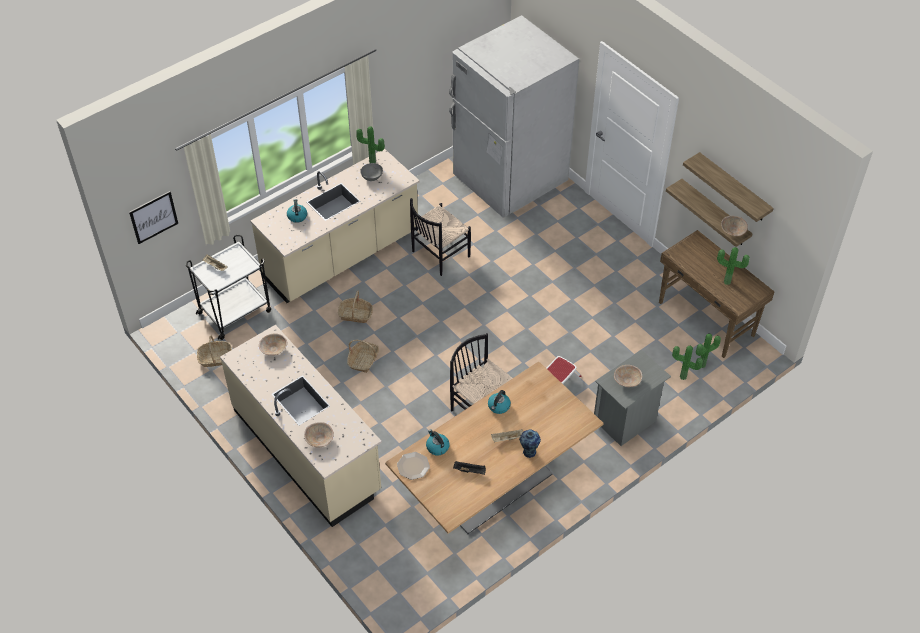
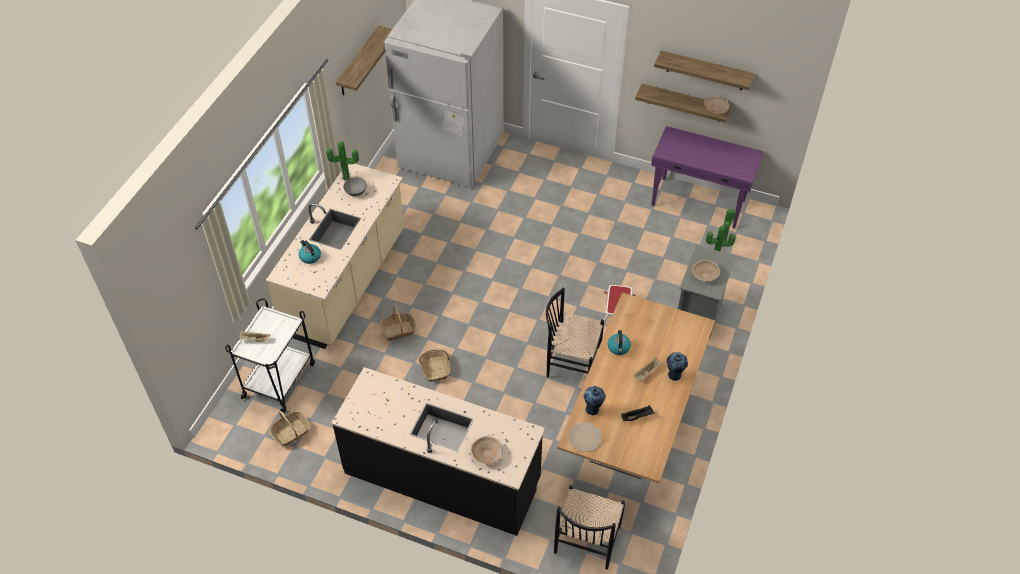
camera: 30 degrees left, 0 degrees up
picture [129,191,178,244] -> none
beige counter [220,325,382,527] -> black counter [331,367,545,536]
beige bowl [259,334,287,355] -> none
black chair [410,198,471,276] -> black chair moved to [554,485,625,570]
kettle [426,429,450,455] -> vase [584,386,606,415]
brown console table [659,230,774,358] -> purple console table [651,126,763,229]
potted plant [717,247,750,285] -> none
none -> shelf [336,26,392,95]

